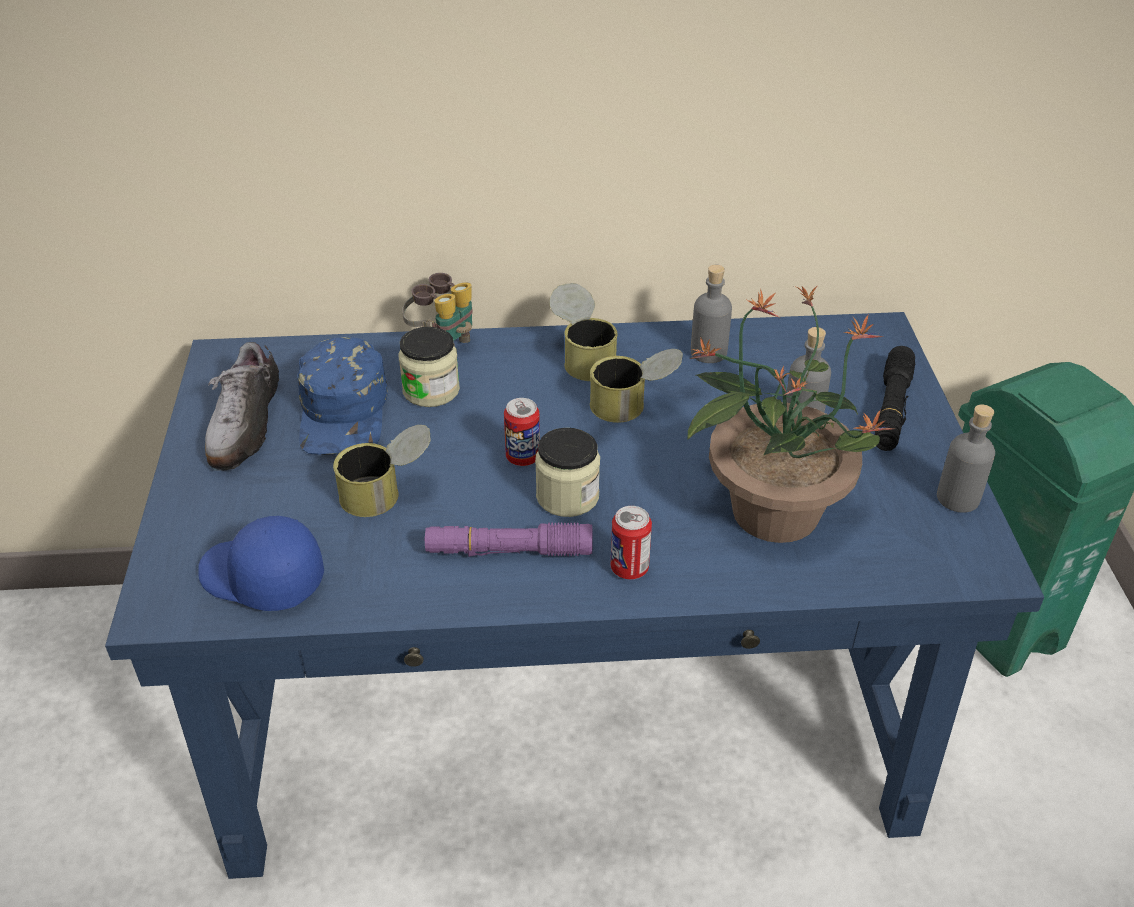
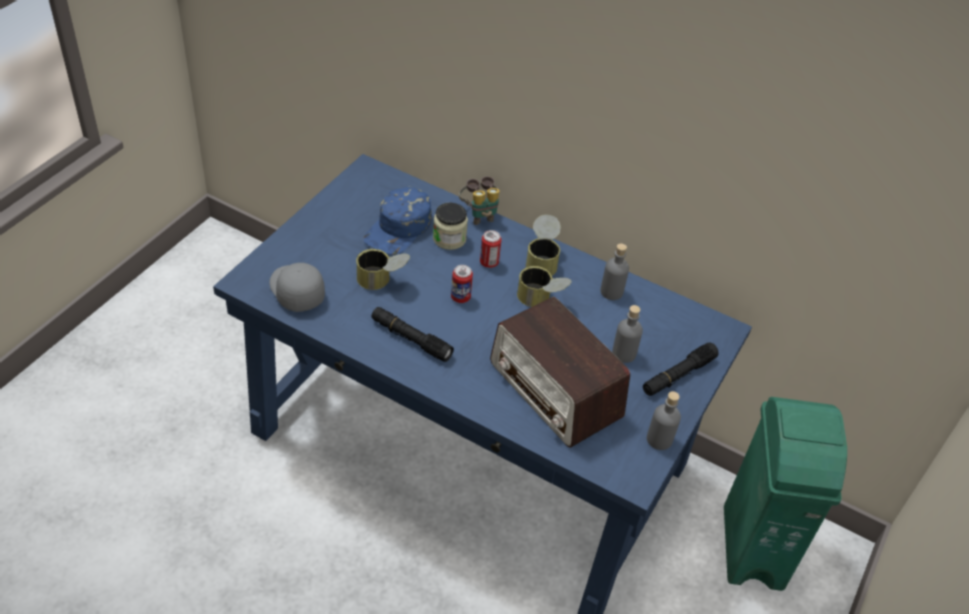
camera: 30 degrees right, 5 degrees up
blue cap [198,516,324,611] -> grey cap [269,262,325,312]
shoe [205,342,279,471] -> none
purple flashlight [424,523,592,557] -> black flashlight [371,307,454,362]
jar [535,428,600,517] -> none
can [611,506,652,579] -> can moved to [480,230,502,268]
potted plant [687,286,894,543] -> radio [490,297,630,448]

